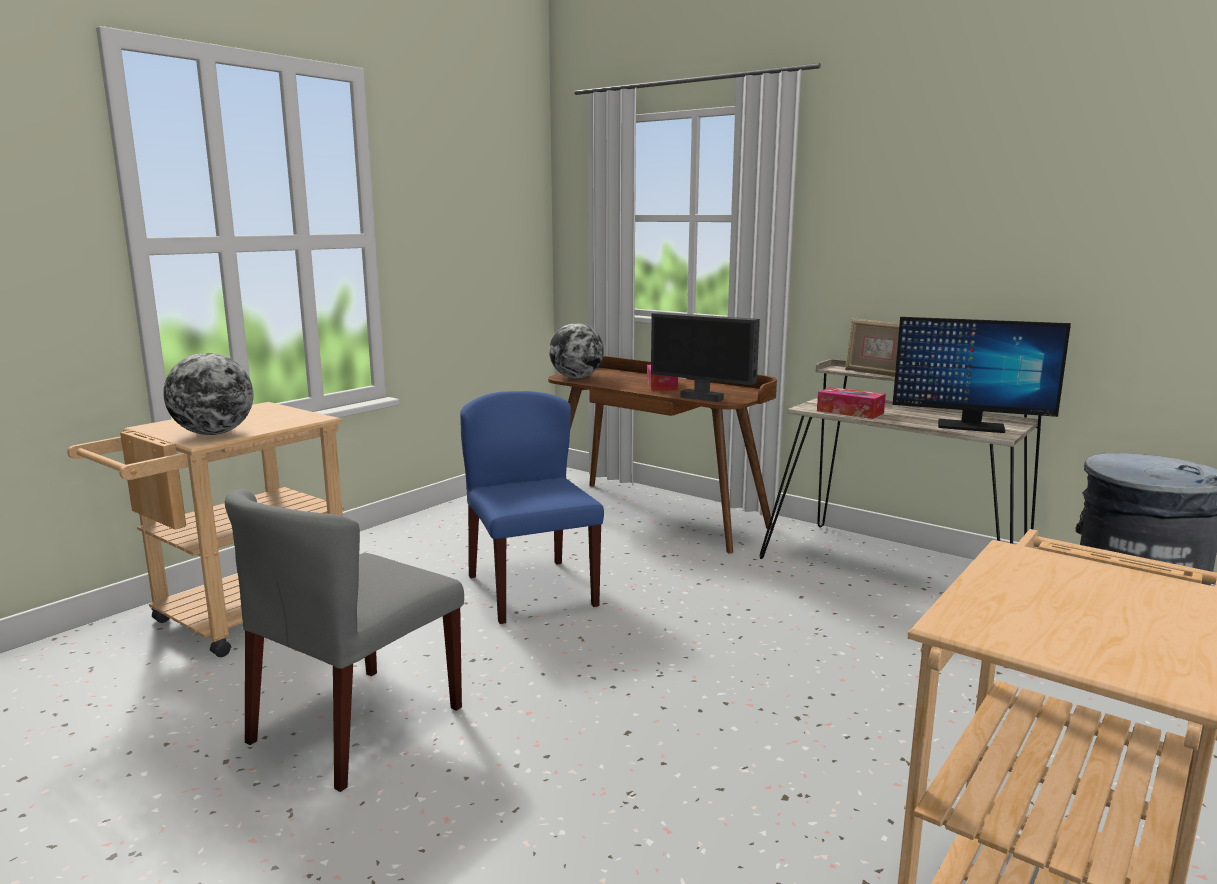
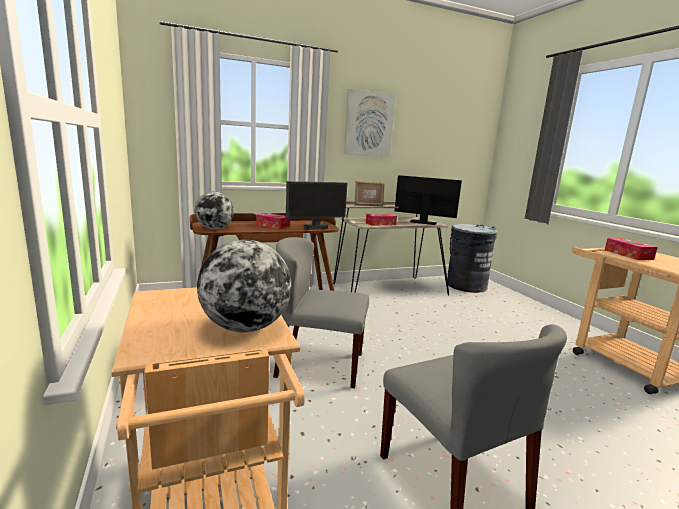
camera: 60 degrees left, 0 degrees up
blue chair [460,391,604,624] -> grey chair [273,237,369,388]
monitor [893,317,1071,433] -> monitor turned 120 degrees counterclockwise [395,175,462,225]
none -> picture [344,89,396,157]
none -> tissue box [605,238,658,260]

